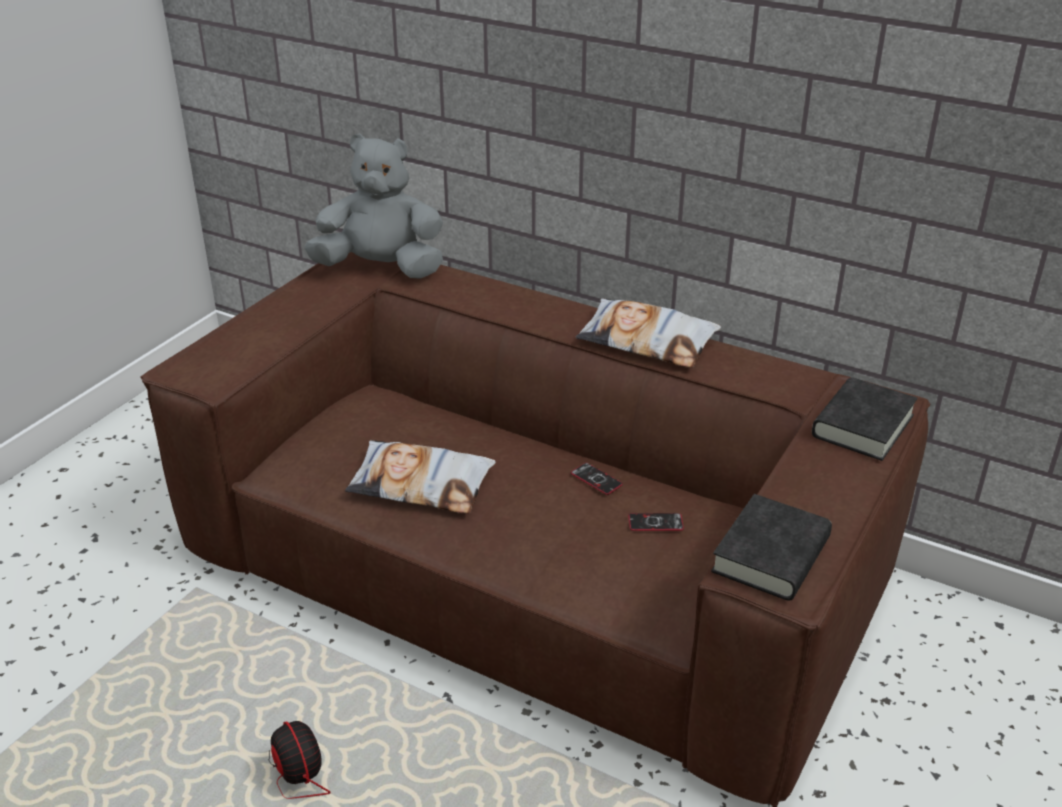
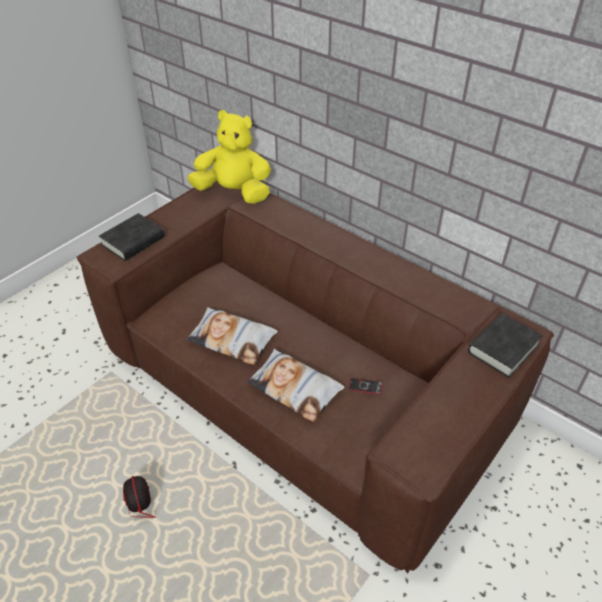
camera: 10 degrees right, 10 degrees up
grey plush toy [304,134,443,279] -> yellow plush toy [187,110,271,204]
phone [571,463,623,495] -> none
pillow [576,298,721,368] -> pillow moved to [247,348,345,422]
black book [711,494,832,601] -> black book moved to [99,213,165,261]

